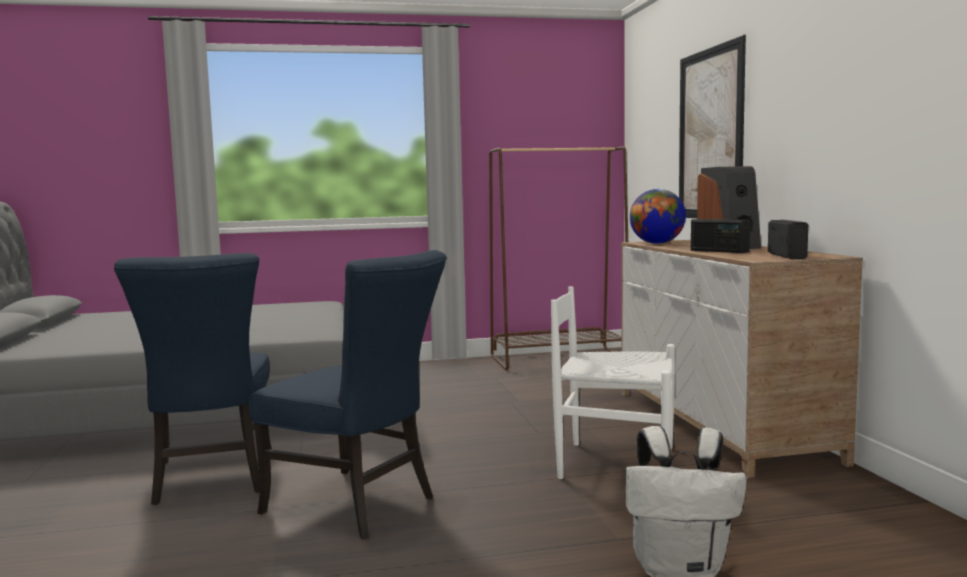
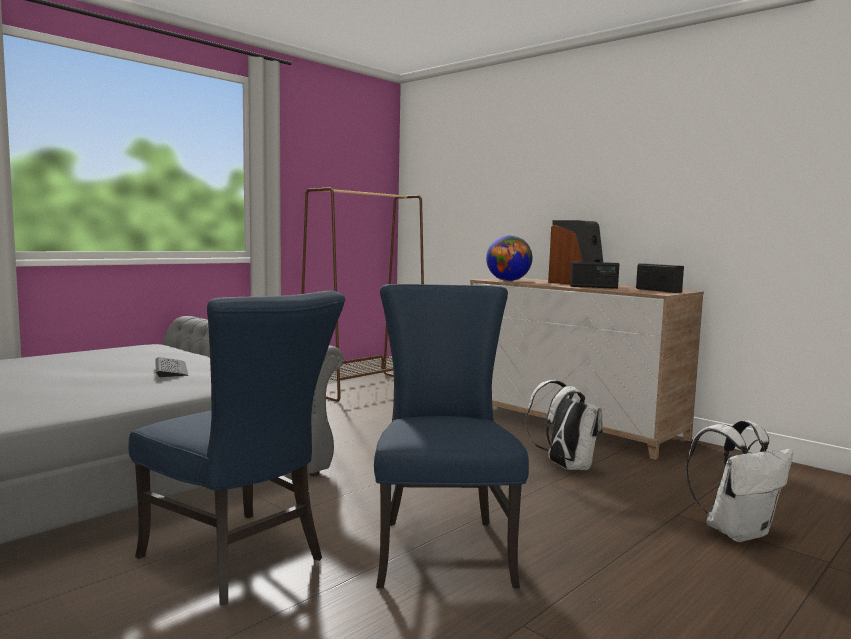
camera: 35 degrees left, 0 degrees up
blue chair [249,250,447,540] -> blue chair turned 90 degrees counterclockwise [374,284,529,588]
white chair [551,286,675,479] -> white backpack [526,380,603,470]
picture [679,35,746,218] -> none
none -> keyboard [155,357,188,377]

